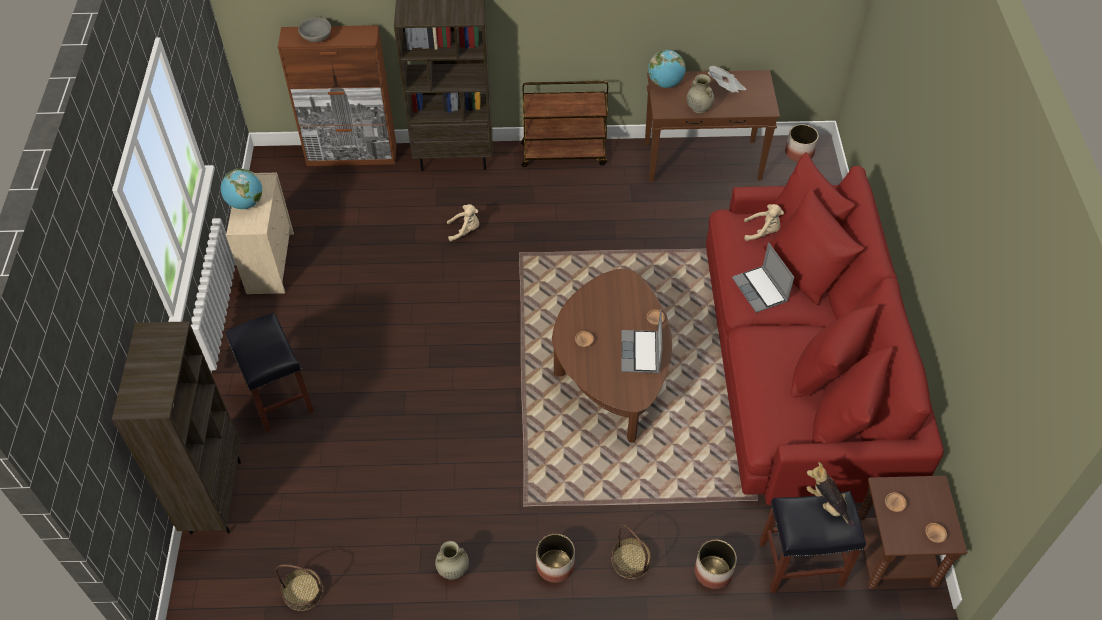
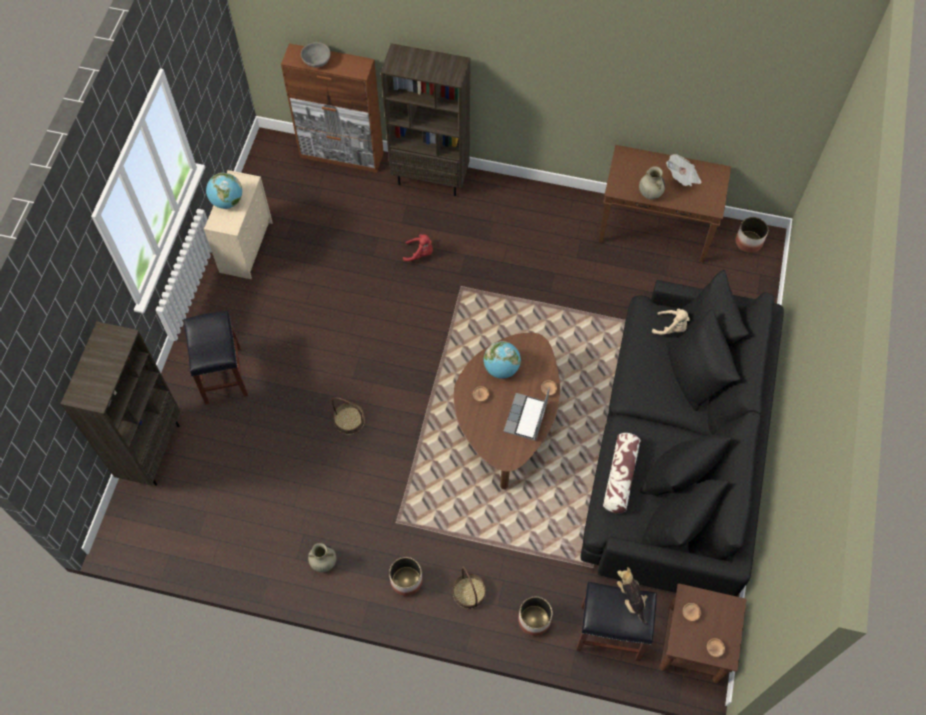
camera: 15 degrees right, 10 degrees up
basket [275,564,323,611] -> basket moved to [332,397,365,435]
beige plush toy [447,204,479,241] -> red plush toy [403,234,433,262]
brown cart [521,81,608,167] -> none
globe [648,50,685,88] -> globe moved to [483,341,521,379]
red sofa [706,152,943,505] -> black sofa [581,270,784,597]
laptop [732,243,794,313] -> none
none -> pillow [603,433,640,513]

